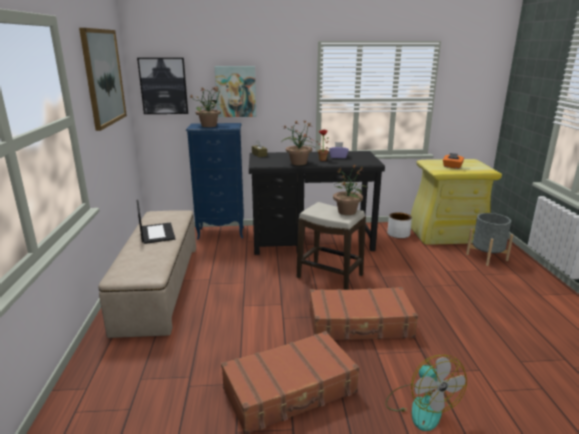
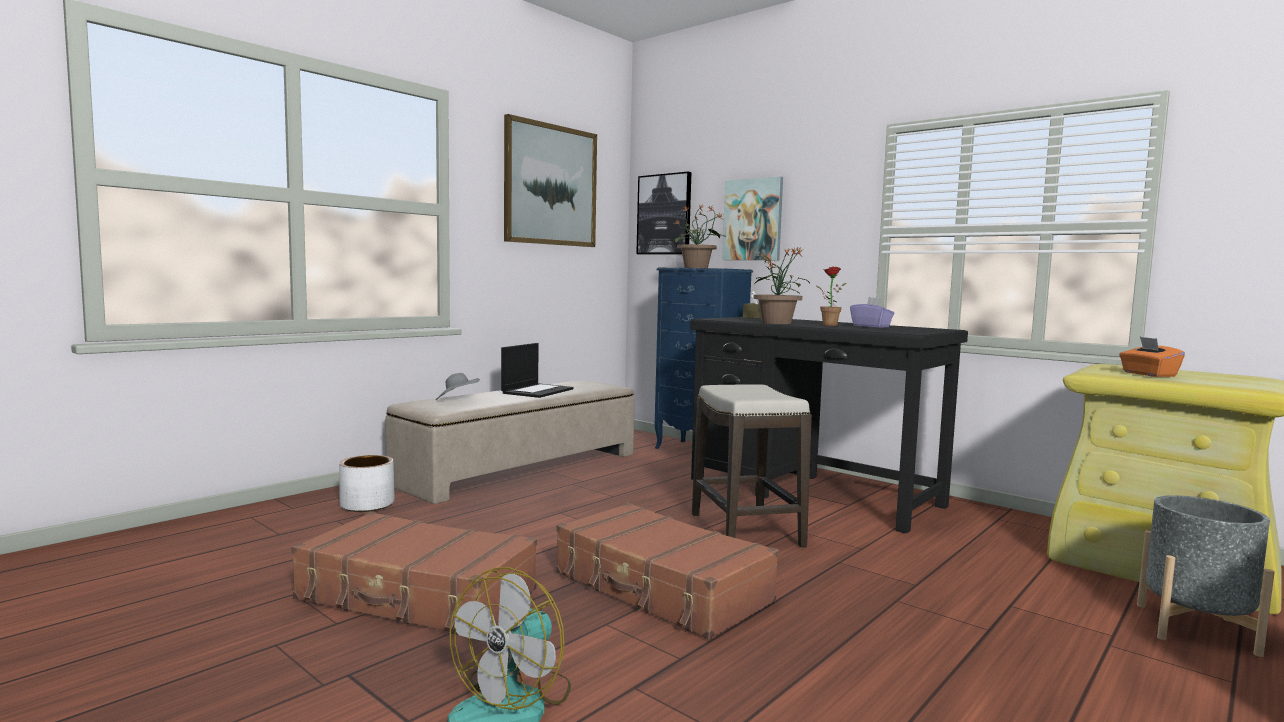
camera: 45 degrees right, 15 degrees down
potted plant [333,164,367,215] -> none
white planter [387,212,412,239] -> white planter moved to [339,455,394,512]
none -> grey hat [436,373,480,400]

